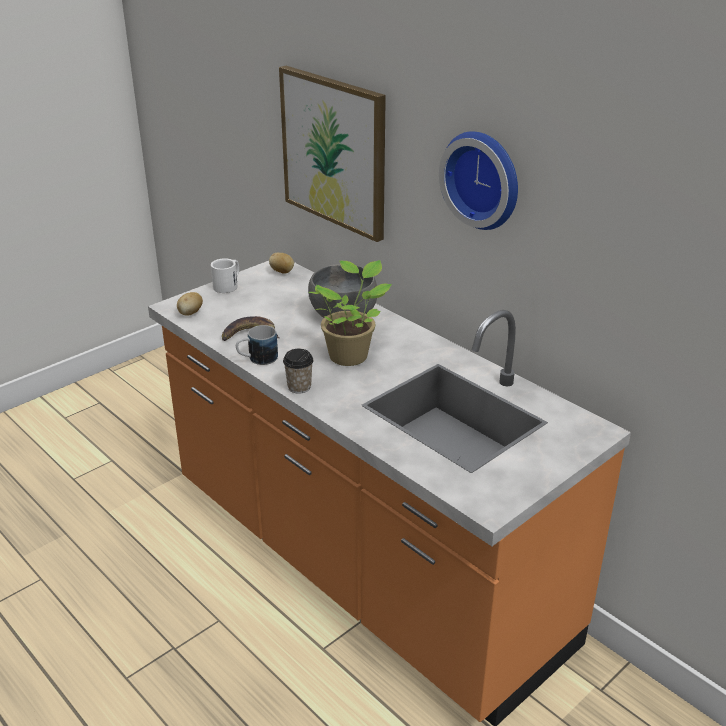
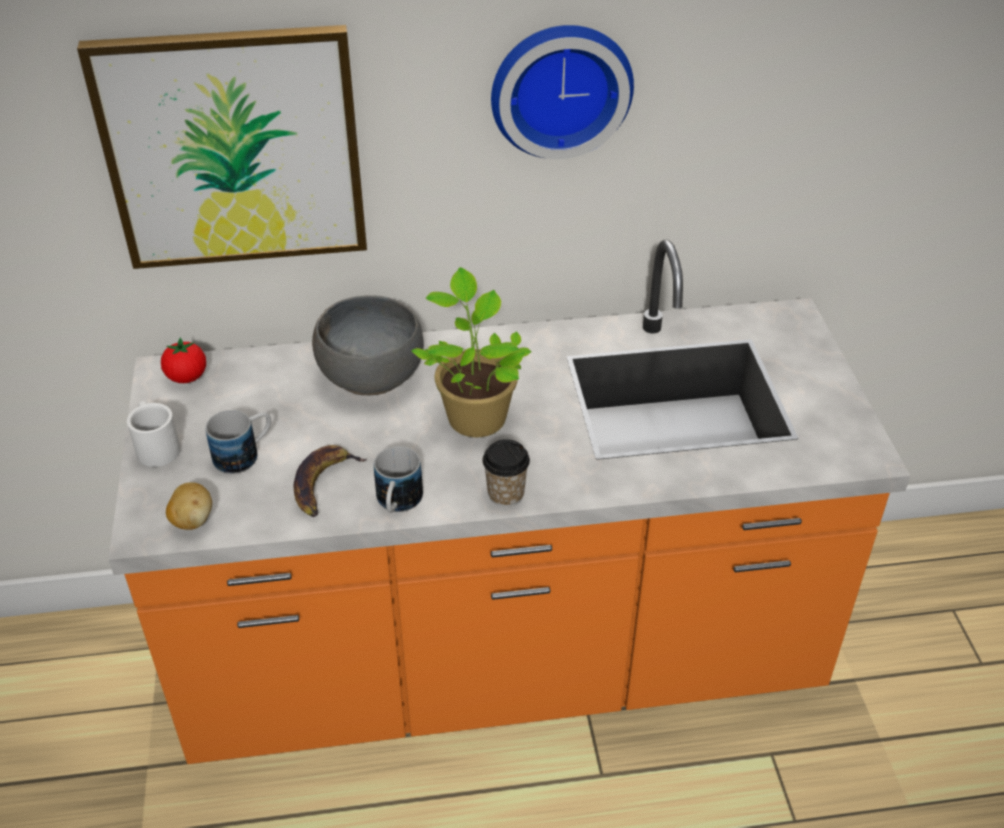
camera: 55 degrees left, 10 degrees up
potato [269,253,294,274] -> tomato [161,338,206,383]
none -> mug [206,410,271,474]

